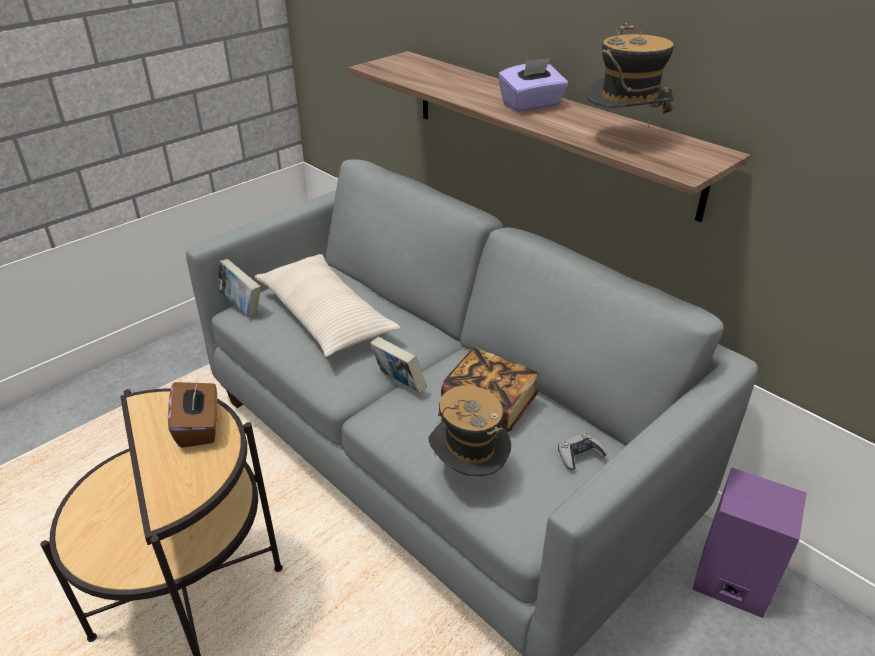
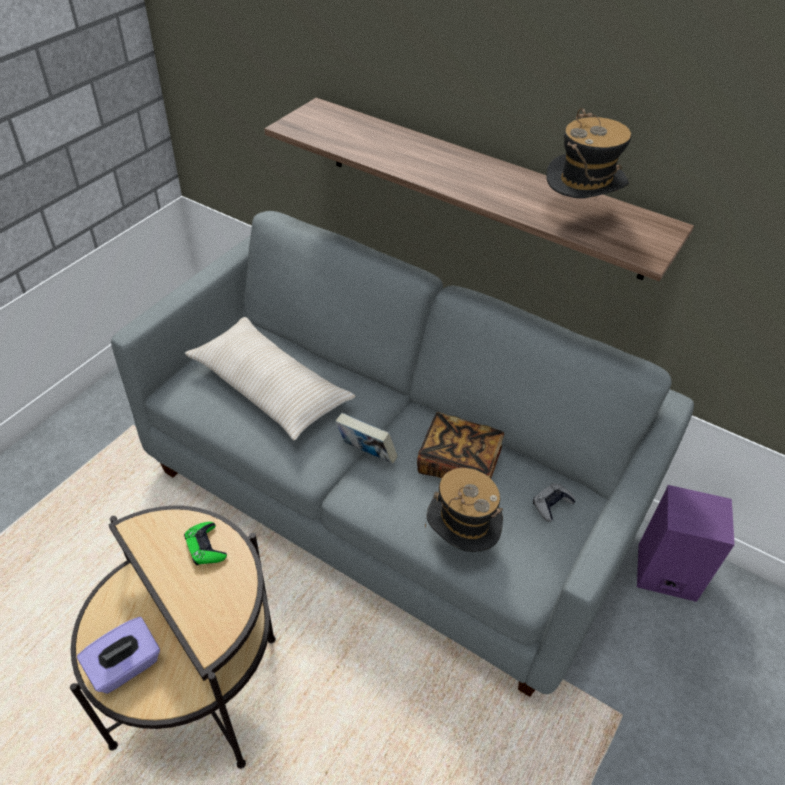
camera: 15 degrees left, 10 degrees up
brown tissue box [168,382,217,448] -> green game controller [184,522,227,566]
book [219,259,261,317] -> none
purple tissue box [498,58,568,113] -> purple tissue box moved to [77,617,160,694]

